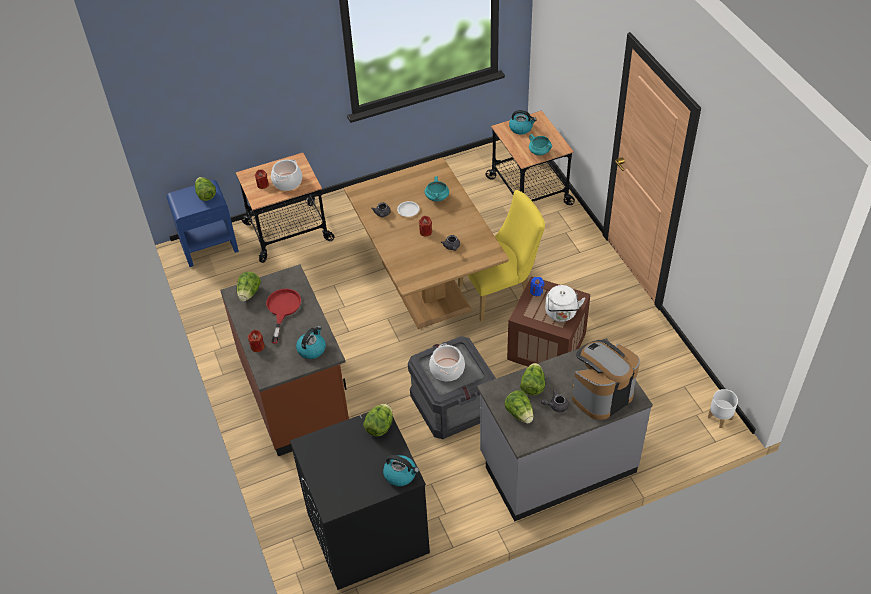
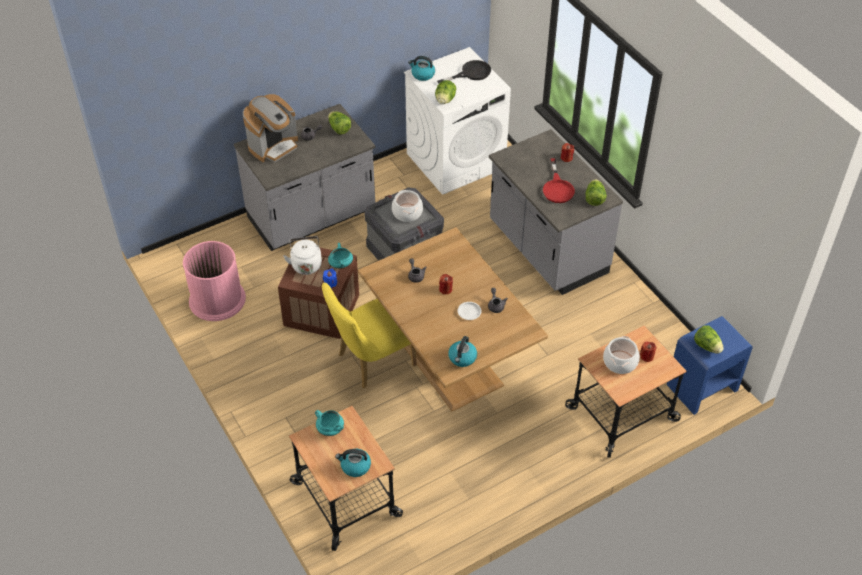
camera: 170 degrees right, 0 degrees up
brown counter [220,264,349,456] -> grey counter [489,129,623,295]
black washing machine [290,412,430,590] -> white washing machine [404,47,511,195]
kettle [296,326,326,359] -> kettle moved to [448,336,477,367]
turquoise cooking pot [425,176,449,202] -> turquoise cooking pot moved to [328,243,353,269]
lettuce [520,363,545,396] -> none
white planter [708,389,738,428] -> none
none -> pink trash can [183,241,246,321]
none -> black frying pan [437,60,491,84]

